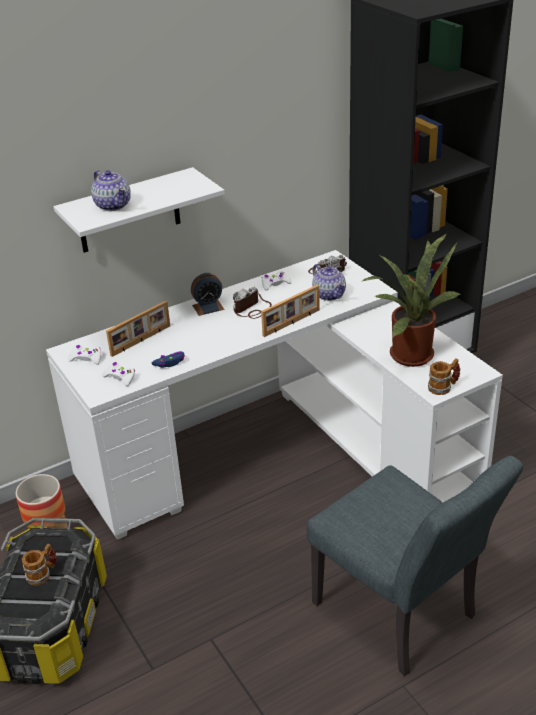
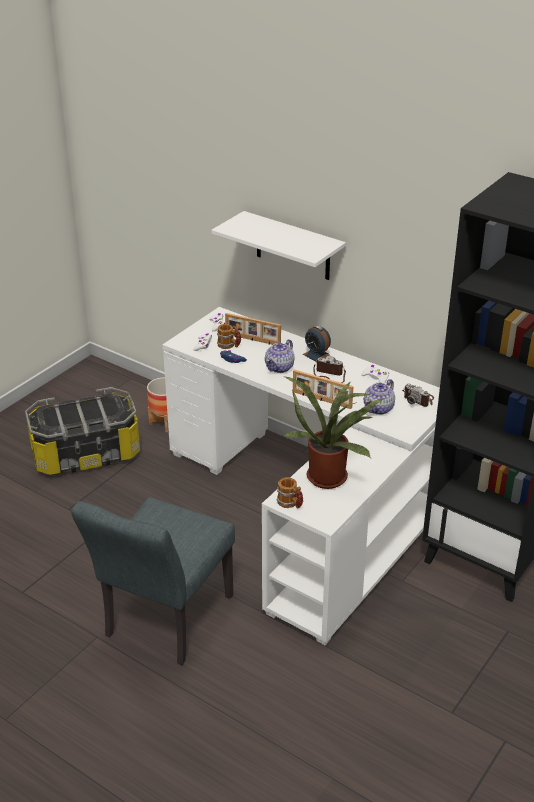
camera: 65 degrees right, 0 degrees up
mug [22,544,57,586] -> mug moved to [217,324,241,349]
teapot [91,170,131,211] -> teapot moved to [265,339,295,373]

